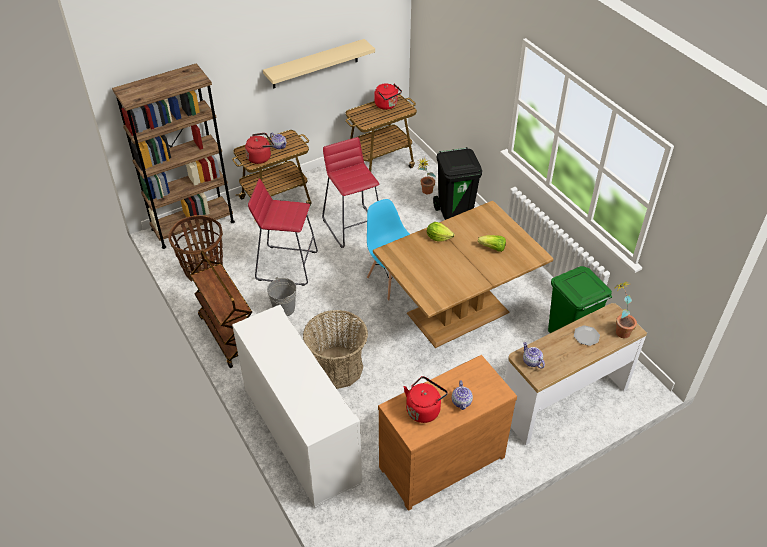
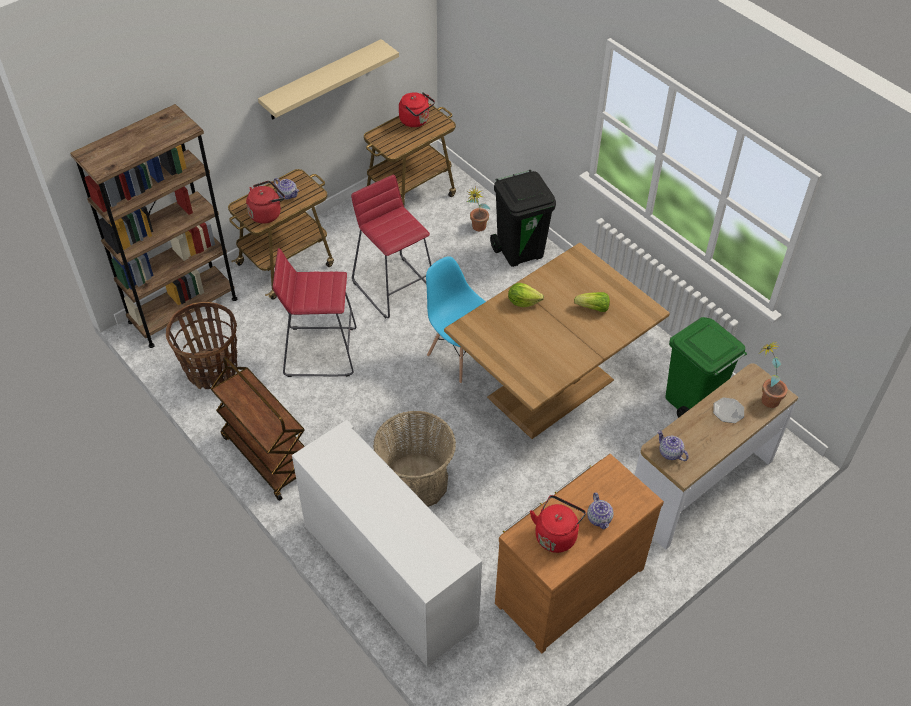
camera: 10 degrees left, 5 degrees up
grey bucket [267,277,296,316] -> none

